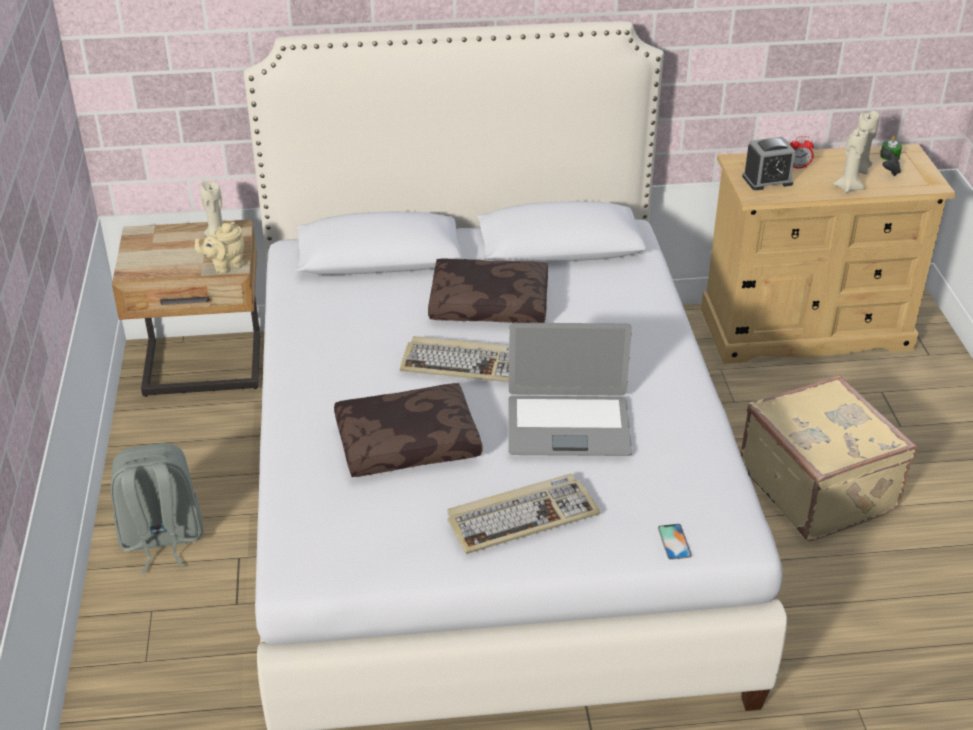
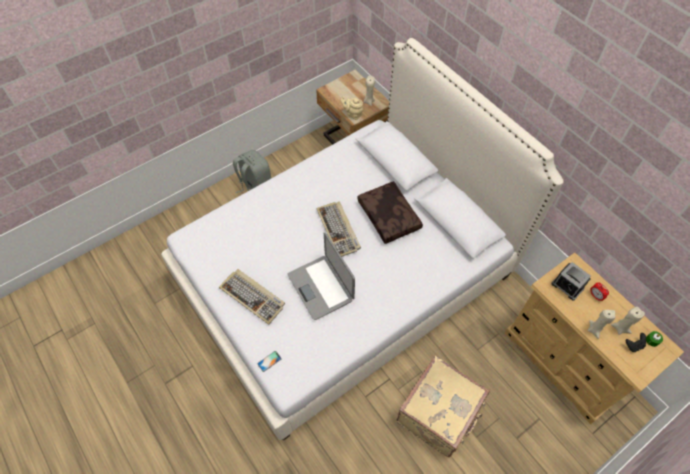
camera: 60 degrees right, 20 degrees up
brown pillow [334,383,482,477] -> none

